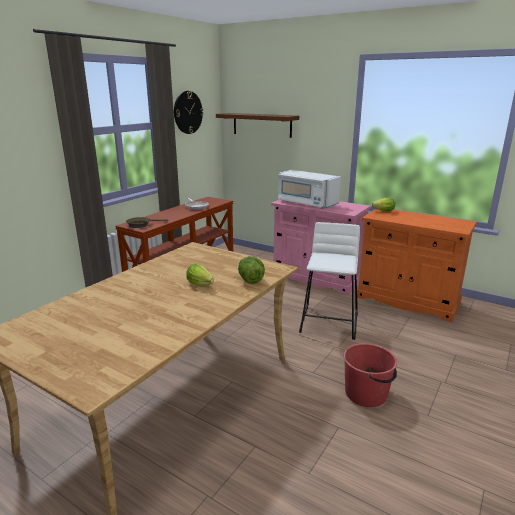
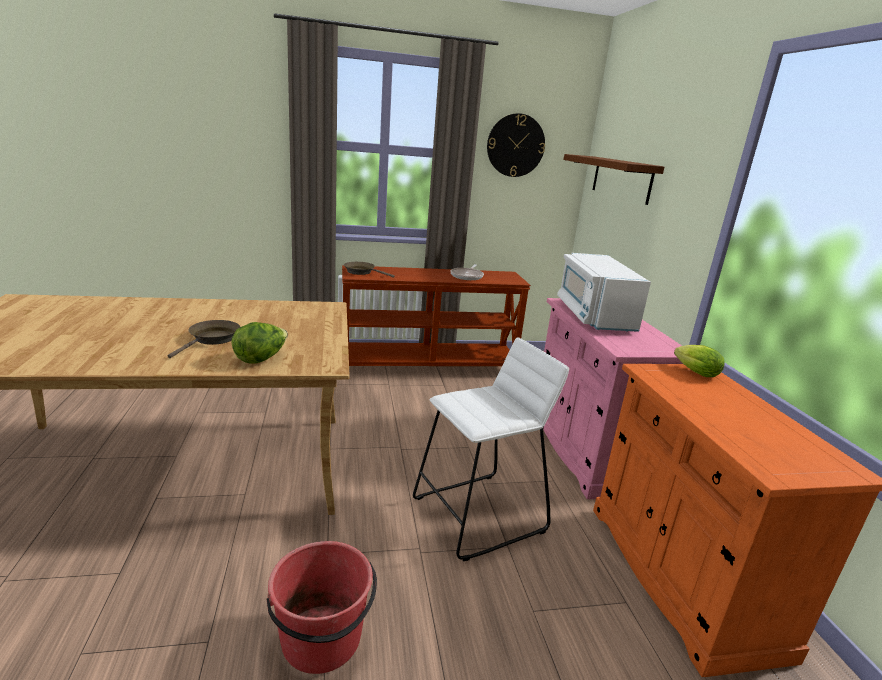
camera: 45 degrees right, 0 degrees up
lettuce [186,264,214,286] -> brown frying pan [167,320,240,358]

